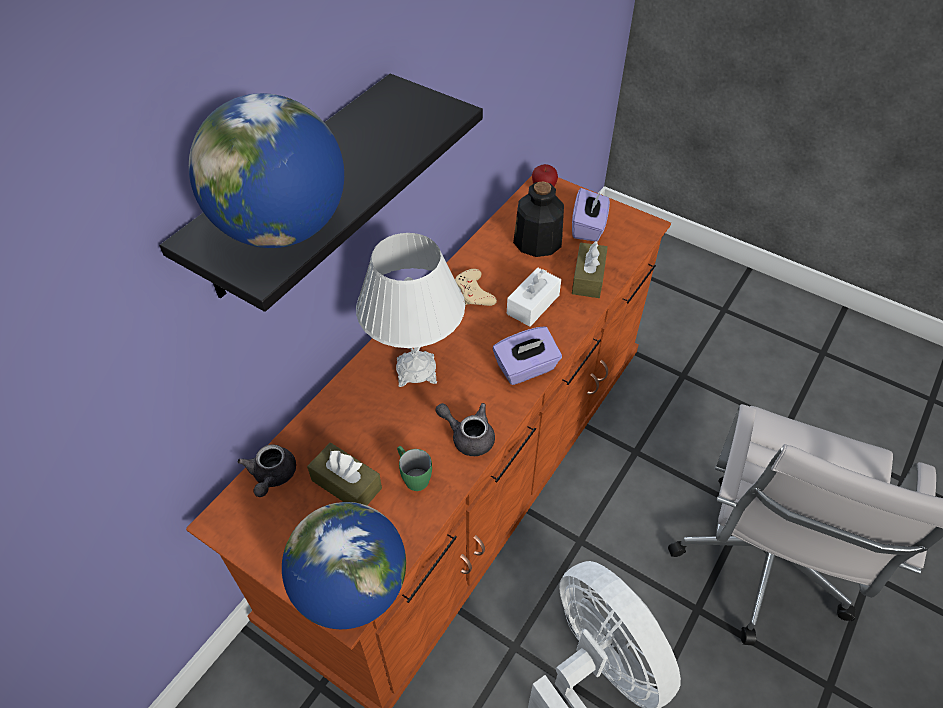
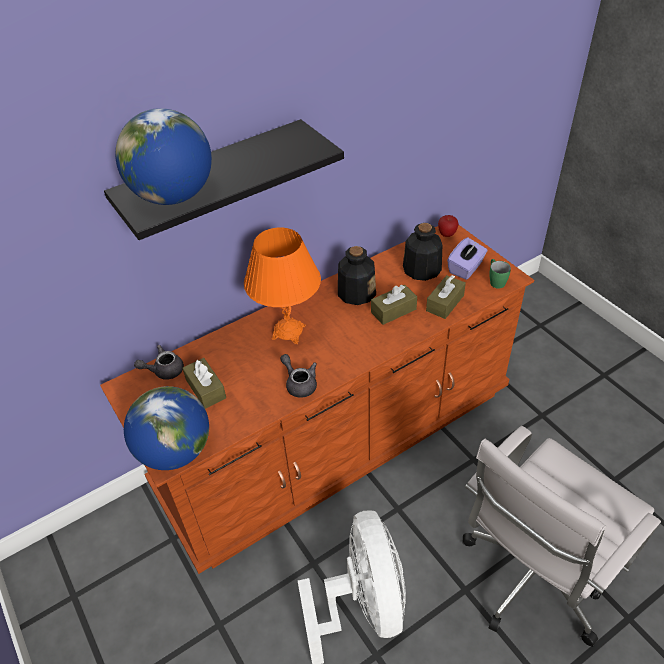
camera: 25 degrees right, 5 degrees down
grey teapot [238,444,296,497] -> grey teapot turned 45 degrees clockwise [134,345,184,380]
white table lamp [356,233,465,387] -> orange table lamp [244,227,321,344]
green mug [397,446,432,491] -> green mug moved to [489,259,511,289]
beige game controller [455,269,497,306] -> bottle [338,246,376,305]
purple tissue box [493,326,562,385] -> none
white tissue box [507,268,561,327] -> brown tissue box [371,285,417,325]

